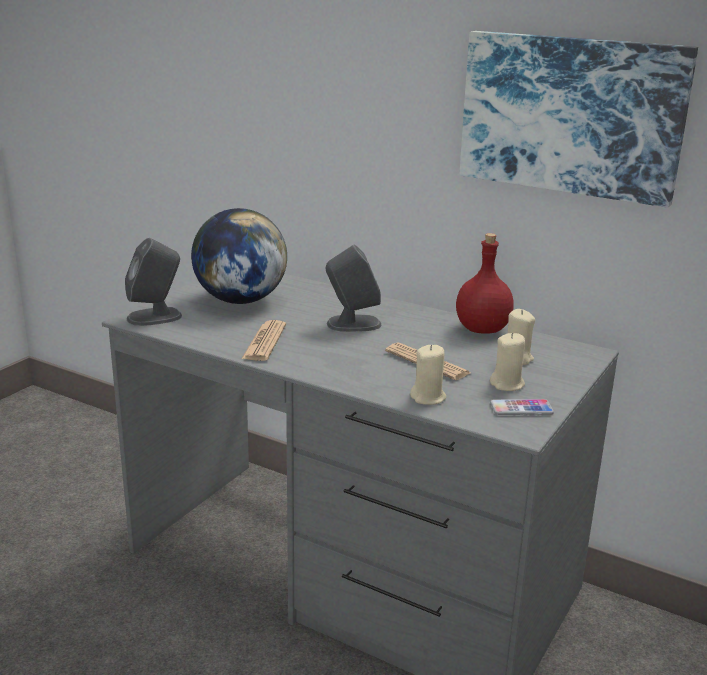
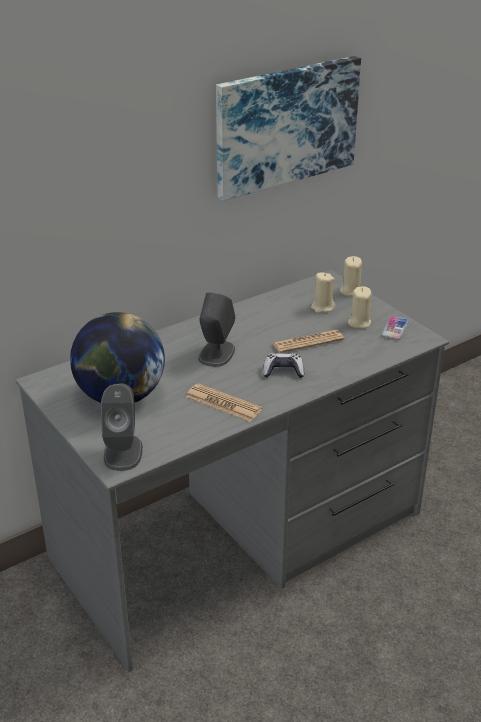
camera: 65 degrees left, 10 degrees up
beige candle [410,345,447,405] -> beige candle moved to [340,256,362,296]
red bottle [456,233,514,334] -> none
none -> game controller [263,353,304,378]

